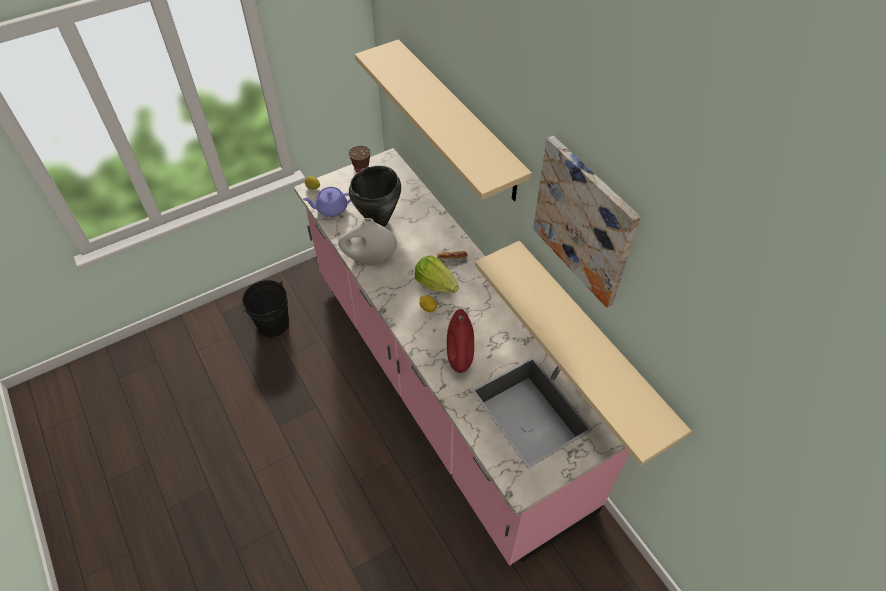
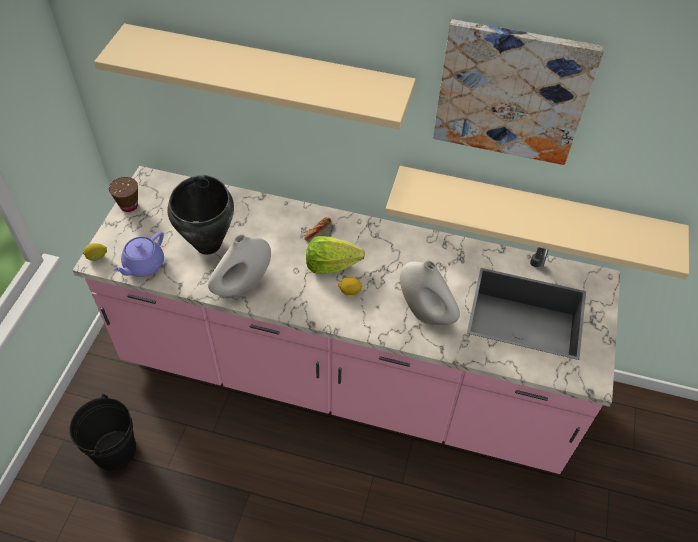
camera: 45 degrees left, 0 degrees up
red vase [447,309,474,373] -> white vase [400,261,460,325]

